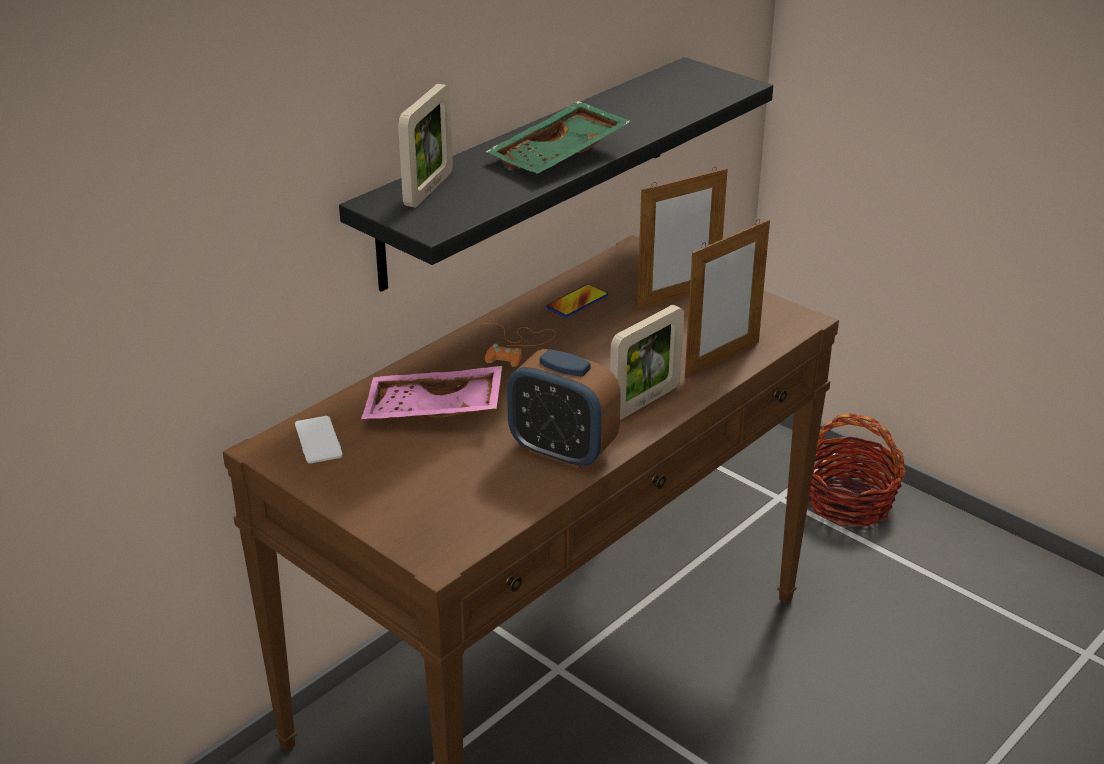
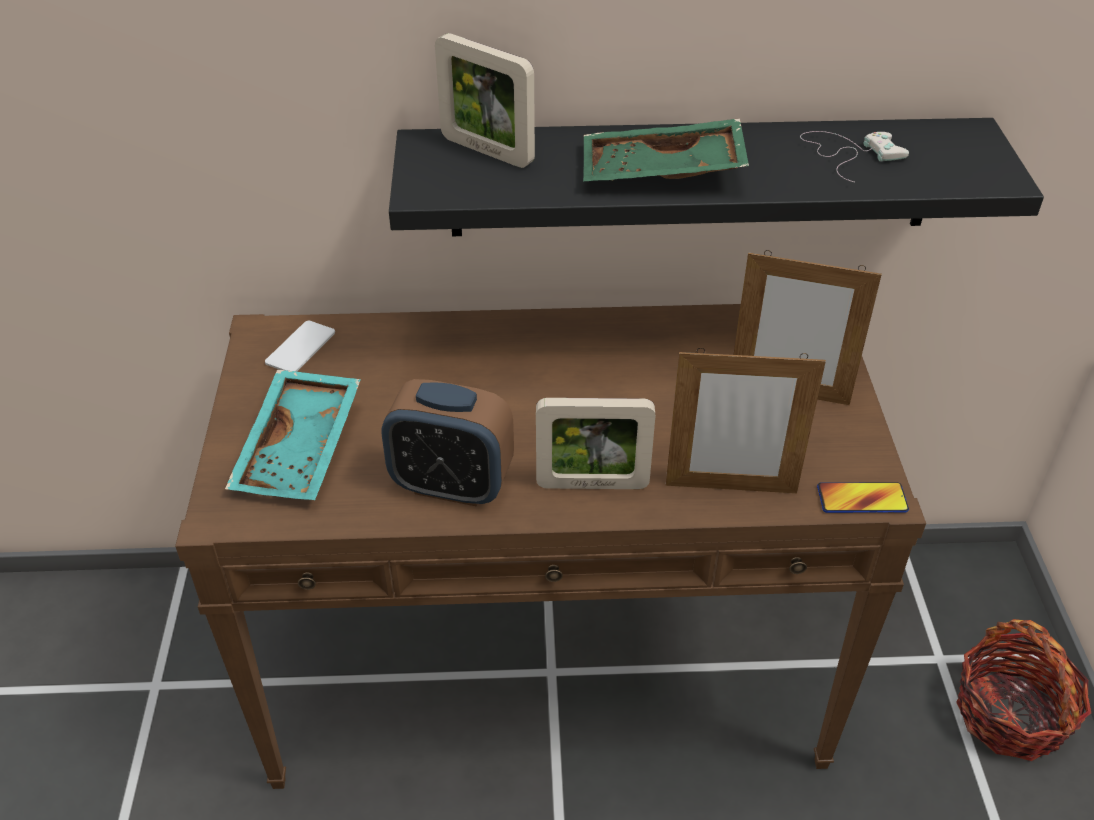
camera: 45 degrees right, 10 degrees up
pink tray [361,366,502,419] -> none
picture frame [398,84,453,207] -> picture frame turned 60 degrees clockwise [435,33,535,168]
orange game controller [481,323,556,367] -> none
alarm clock [507,349,621,469] -> alarm clock turned 60 degrees counterclockwise [382,379,514,507]
phone [546,284,608,317] -> phone moved to [817,482,909,513]
none -> turquoise tray [225,370,361,500]
none -> white game controller [800,131,909,183]

